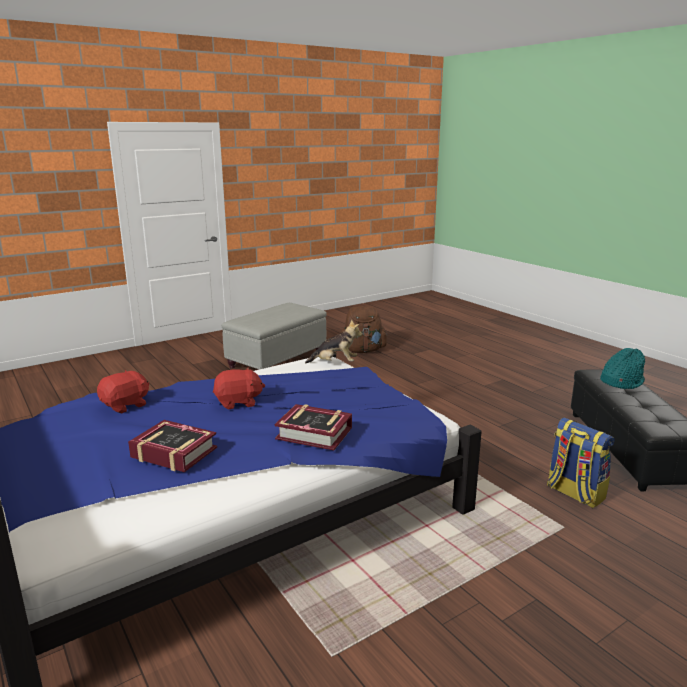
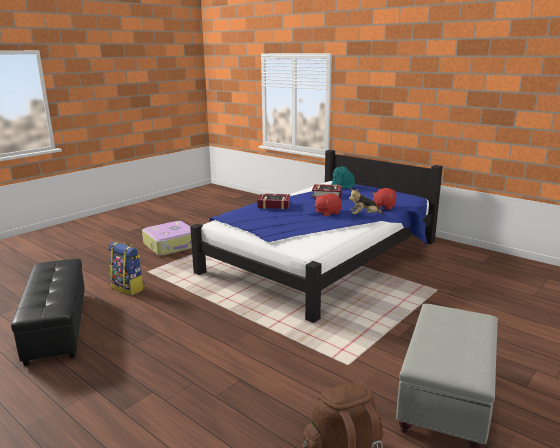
camera: 165 degrees right, 0 degrees up
plush toy [305,320,363,364] -> plush toy moved to [349,188,384,214]
turquoise hat [600,348,645,389] -> turquoise hat moved to [331,166,355,189]
none -> suitcase [142,221,192,256]

